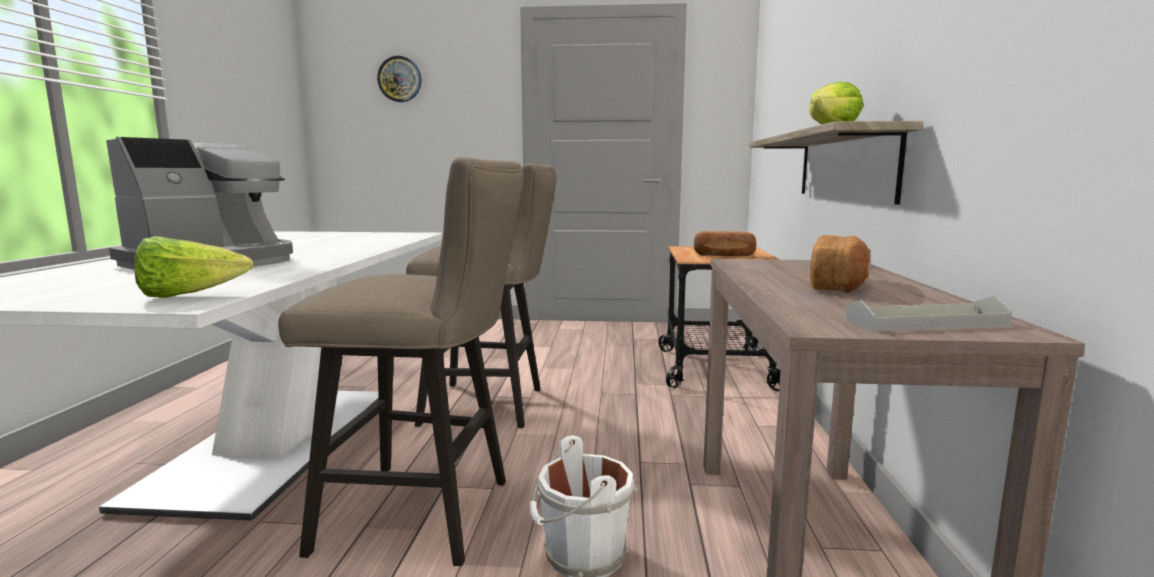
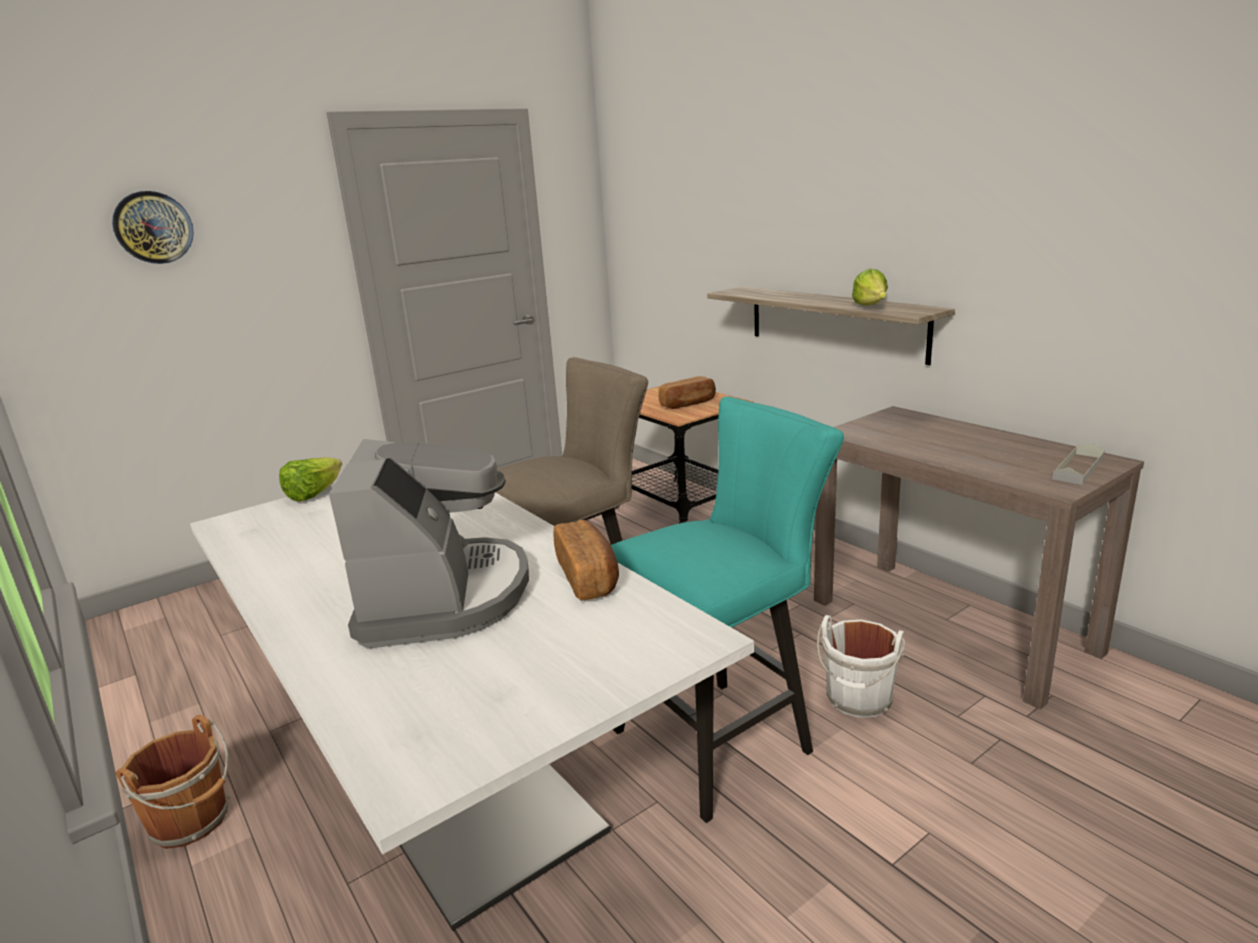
camera: 40 degrees left, 10 degrees up
lettuce [134,236,254,298] -> lettuce moved to [279,457,342,502]
beige stool [278,157,524,566] -> turquoise stool [611,396,844,823]
bread [810,235,870,293] -> bread moved to [554,520,619,601]
none -> brown bucket [115,715,231,849]

